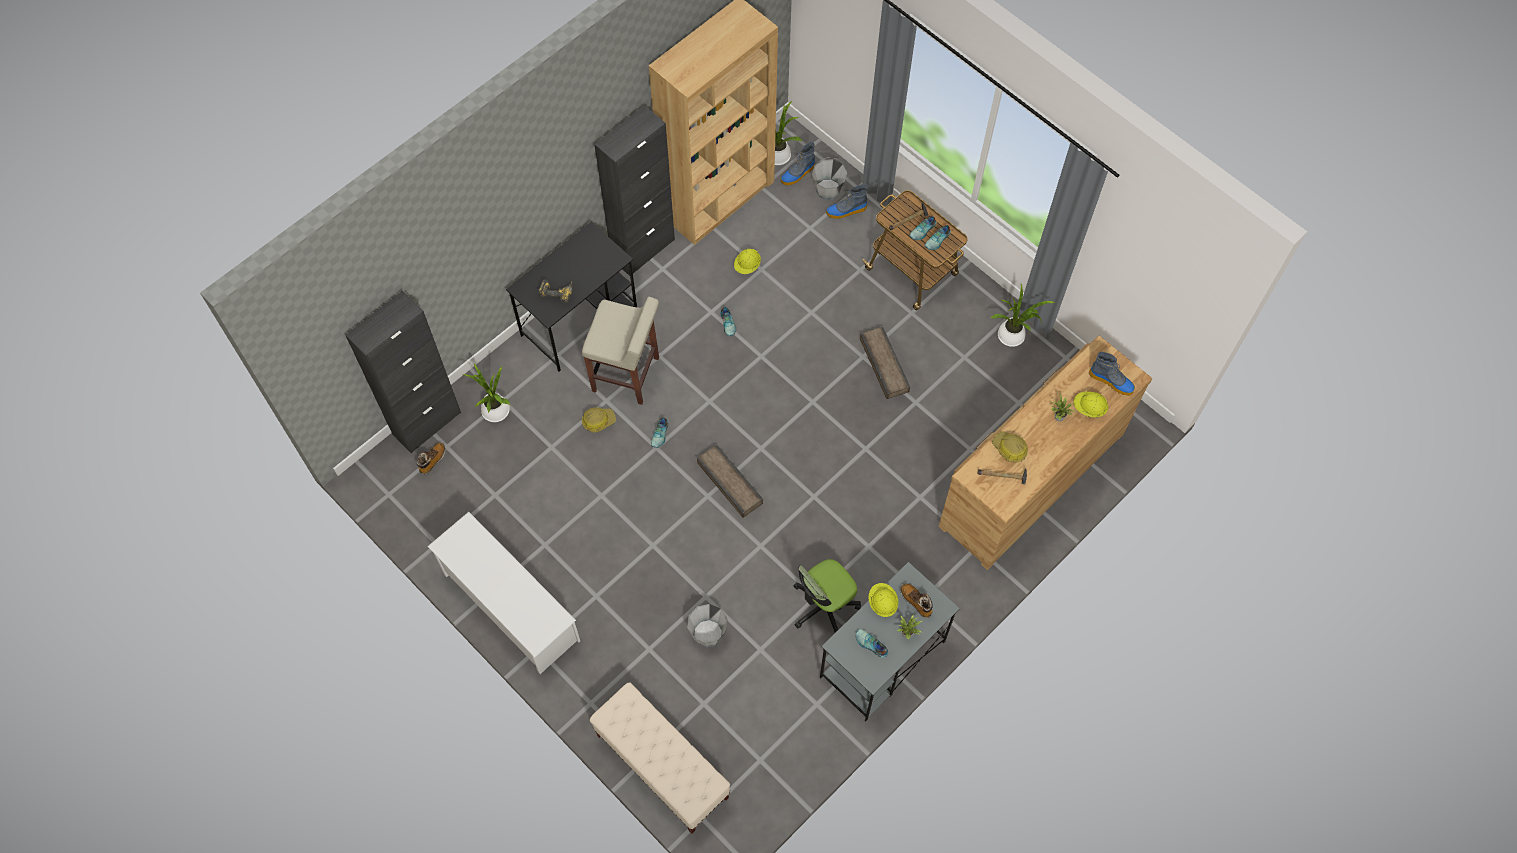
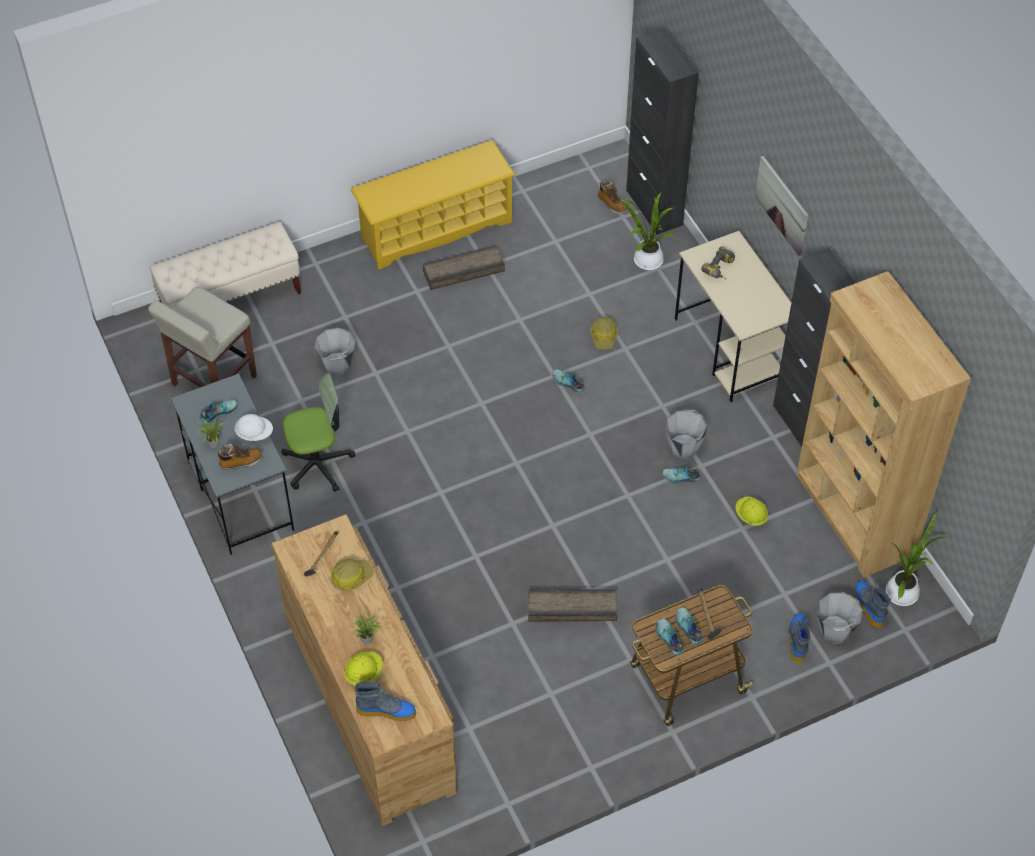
camera: 110 degrees right, 10 degrees down
white shoe rack [427,512,580,674] -> yellow shoe rack [351,140,515,270]
black desk [506,222,637,372] -> beige desk [675,231,791,402]
beige stool [582,297,659,405] -> beige stool moved to [148,287,257,387]
crate [697,444,763,518] -> crate moved to [423,245,505,290]
office chair [794,559,861,633] -> office chair turned 90 degrees clockwise [281,373,355,492]
yellow hard hat [868,583,898,617] -> white hard hat [235,414,273,441]
potted plant [990,284,1056,347] -> none
boot [1089,351,1135,396] -> boot turned 135 degrees counterclockwise [355,681,416,722]
none -> grey bucket [665,410,708,459]
none -> picture [755,156,808,256]

